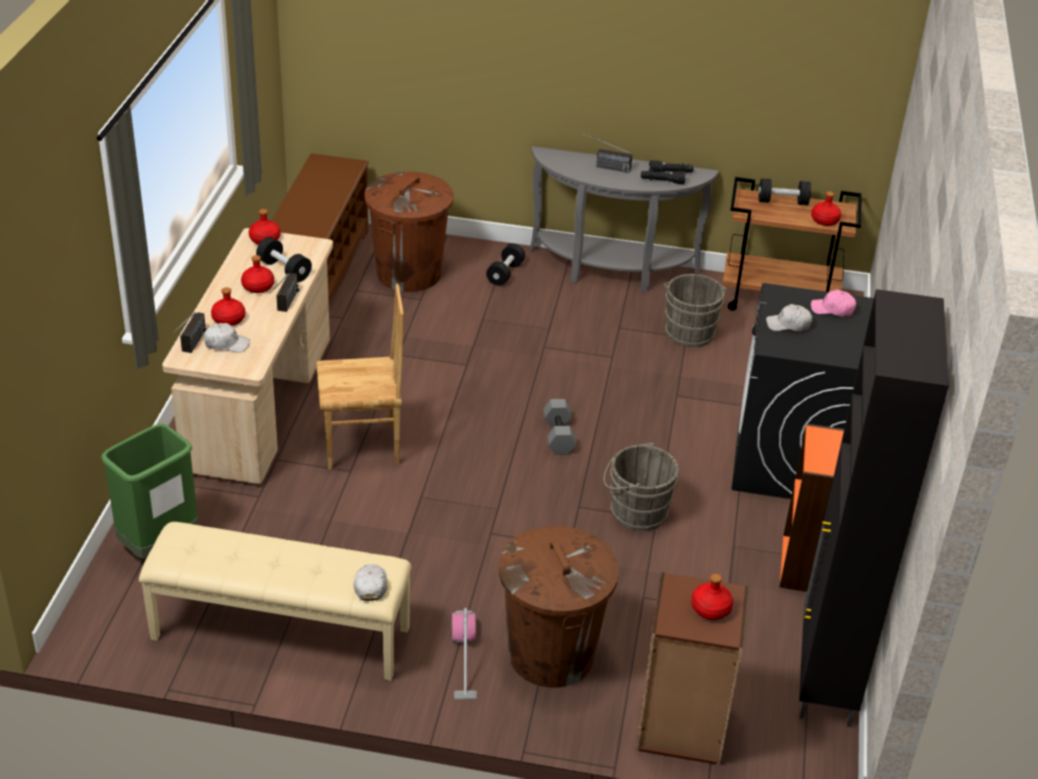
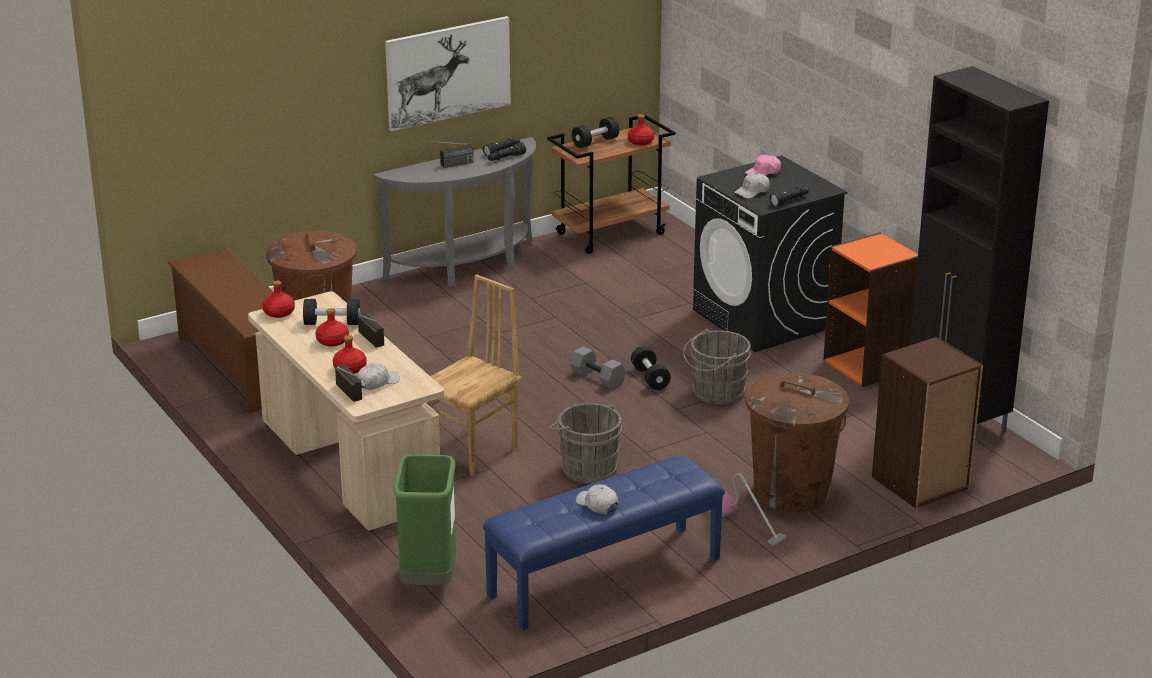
camera: 40 degrees left, 10 degrees down
beige bench [139,522,412,681] -> blue bench [483,455,725,631]
white cap [353,564,388,601] -> white cap moved to [576,485,618,514]
black dumbbell [486,243,525,286] -> black dumbbell moved to [631,346,671,390]
grey bucket [664,274,726,347] -> grey bucket moved to [549,403,622,483]
red bottle [691,573,733,620] -> none
none -> picture [385,16,511,131]
none -> black flashlight [769,186,809,207]

